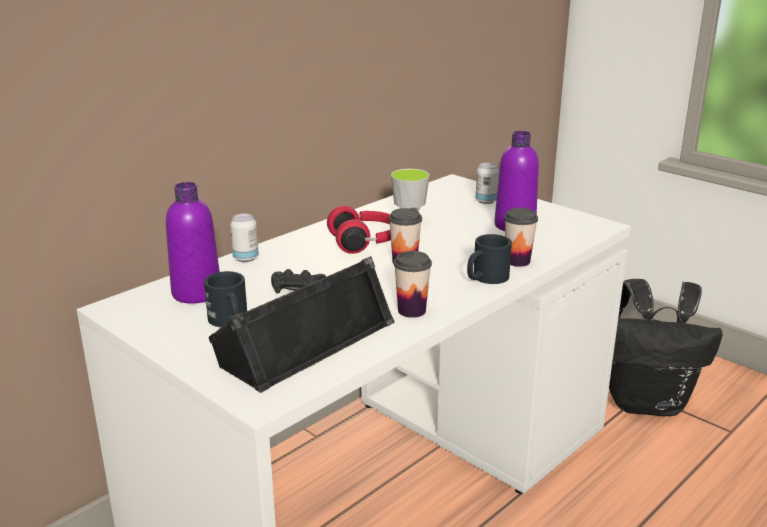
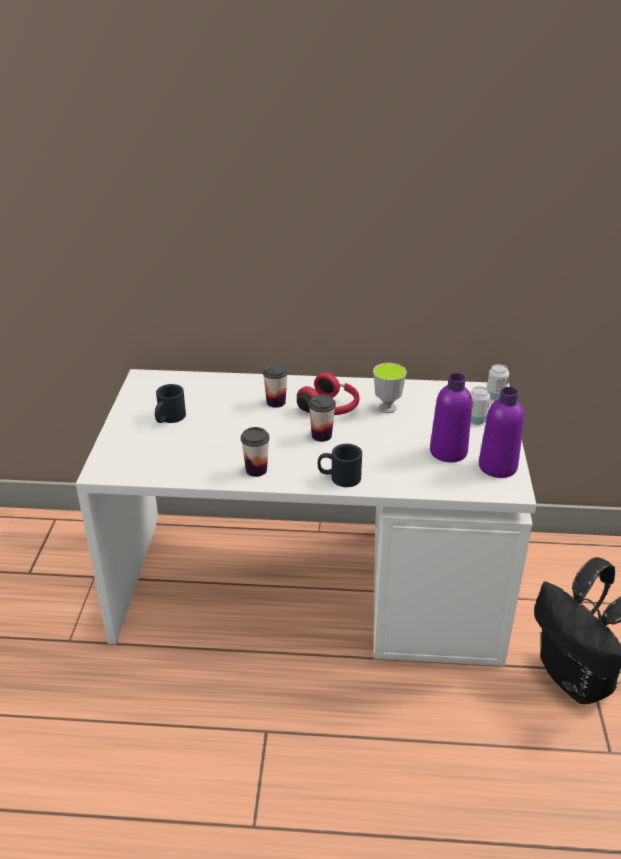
camera: 50 degrees right, 10 degrees up
purple bottle [166,182,220,304] -> purple bottle moved to [479,387,524,478]
black speaker [208,256,395,393] -> none
can [230,213,259,262] -> can moved to [487,364,509,401]
black game controller [271,269,326,294] -> none
cup [504,208,538,267] -> cup moved to [262,363,288,408]

